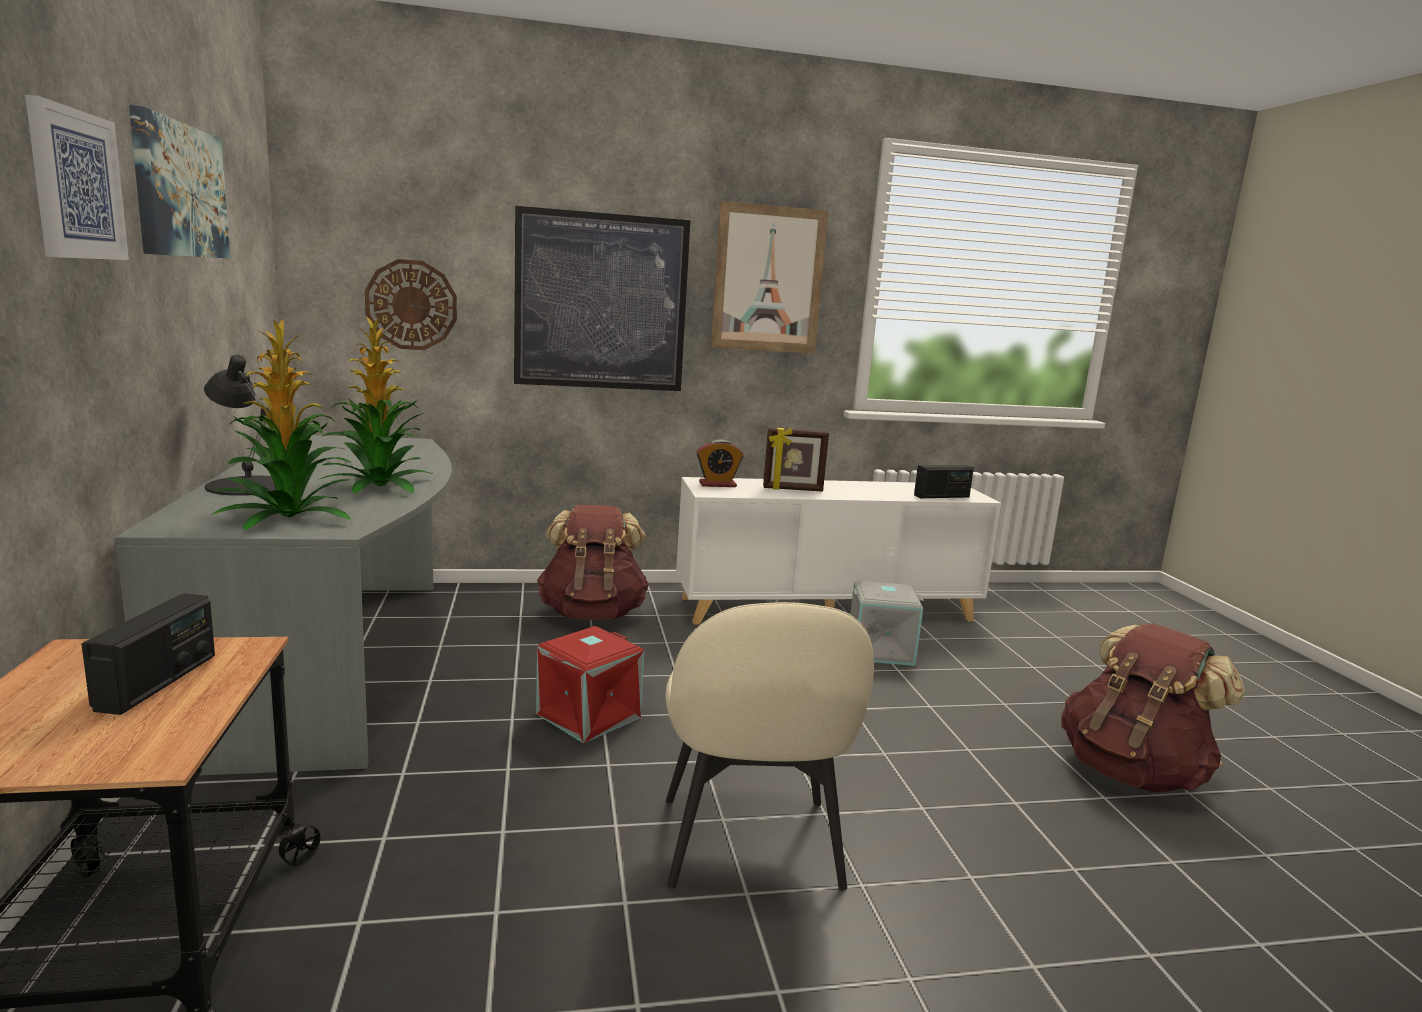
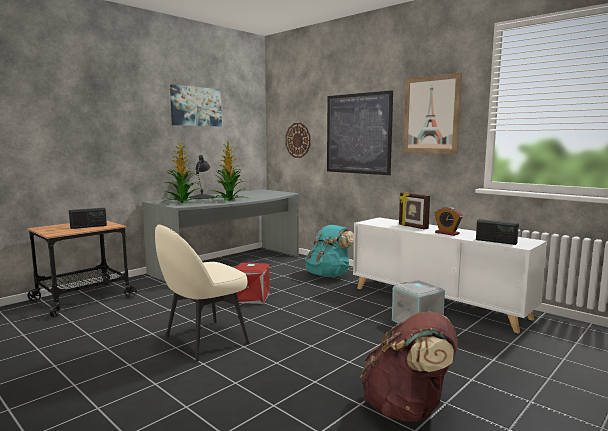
camera: 55 degrees right, 5 degrees down
picture [25,95,129,260] -> none
brown backpack [537,505,649,620] -> turquoise backpack [305,225,354,277]
alarm clock [696,440,743,487] -> alarm clock moved to [434,207,463,236]

